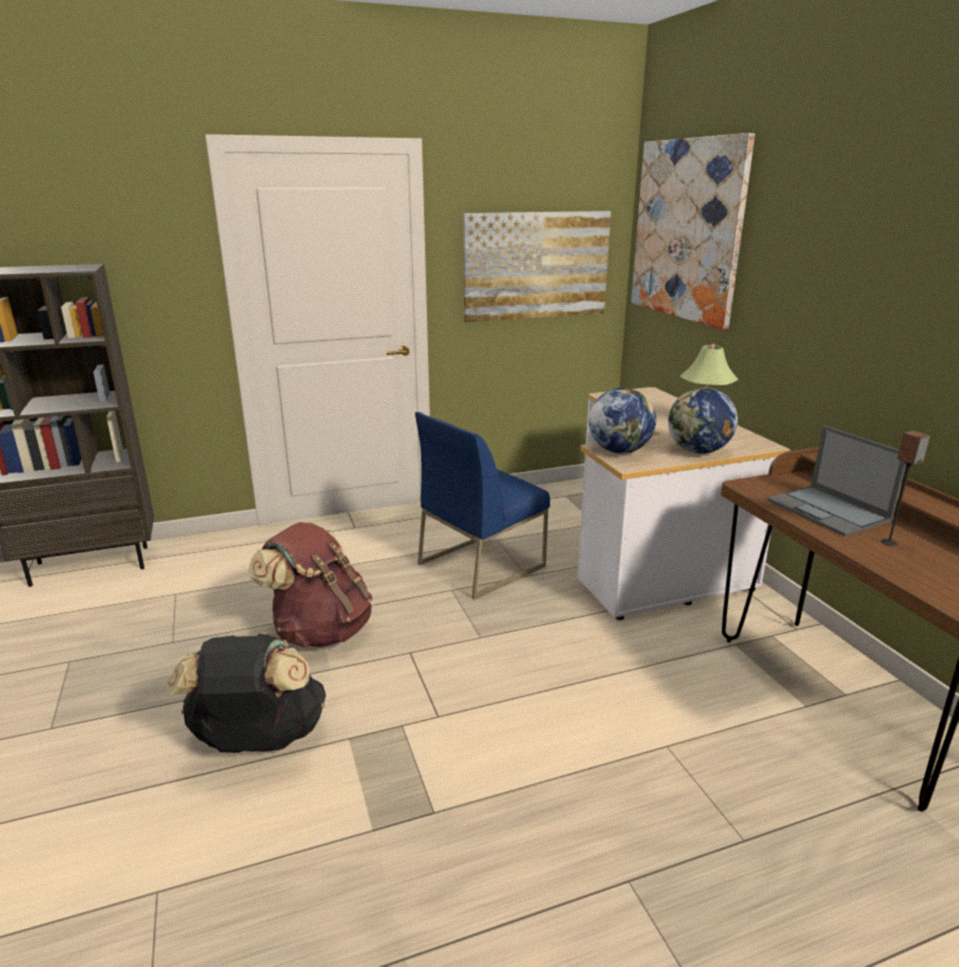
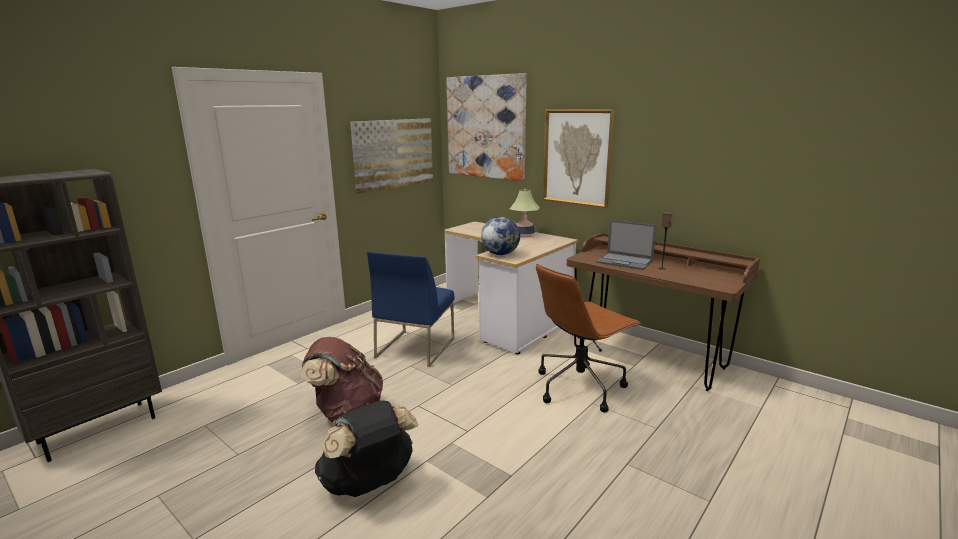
camera: 30 degrees left, 5 degrees down
globe [668,388,738,453] -> none
none -> brown office chair [536,264,642,413]
none -> picture [543,110,615,208]

